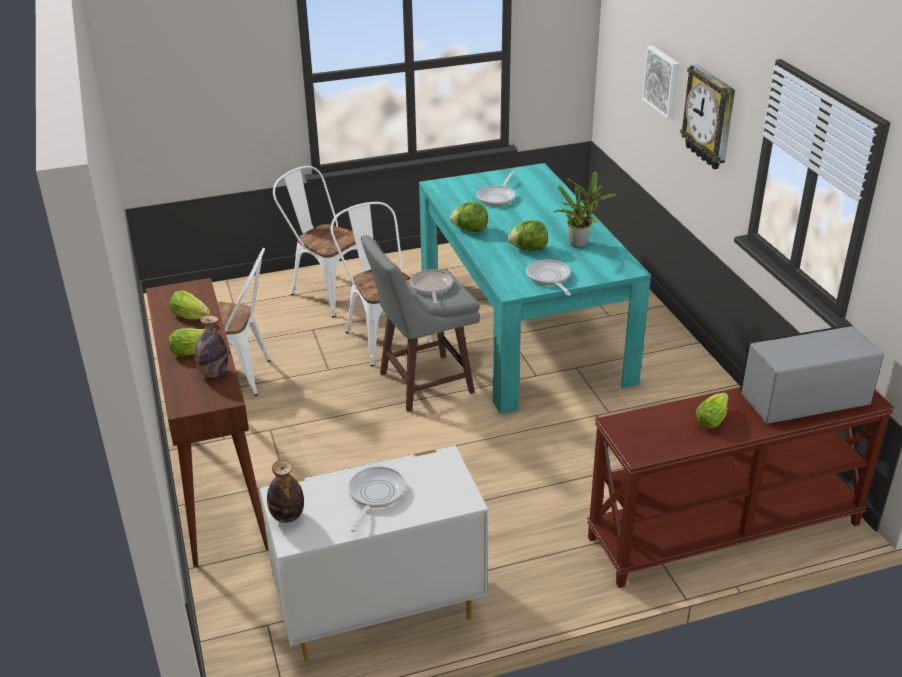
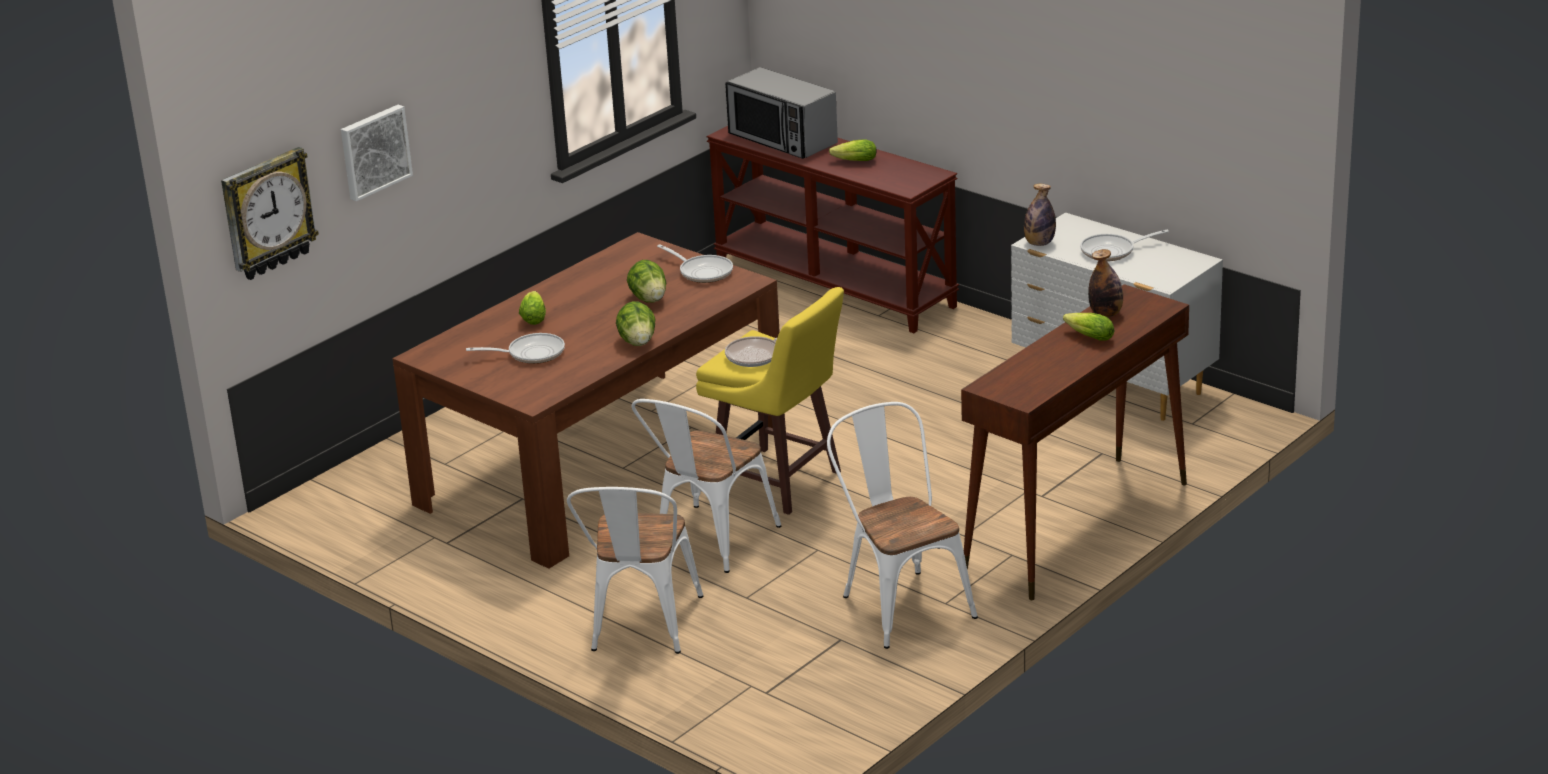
camera: 120 degrees left, 5 degrees down
lettuce [170,290,210,320] -> lettuce moved to [519,291,546,325]
bottle [267,460,304,523] -> bottle moved to [1024,184,1056,246]
grey stool [361,235,480,412] -> yellow stool [696,287,844,515]
turquoise dining table [419,163,651,414] -> brown dining table [392,232,780,569]
frying pan [526,259,571,296] -> frying pan turned 90 degrees counterclockwise [657,244,733,283]
potted plant [553,172,616,248] -> none
wall clock [680,64,735,169] -> wall clock moved to [221,147,319,280]

